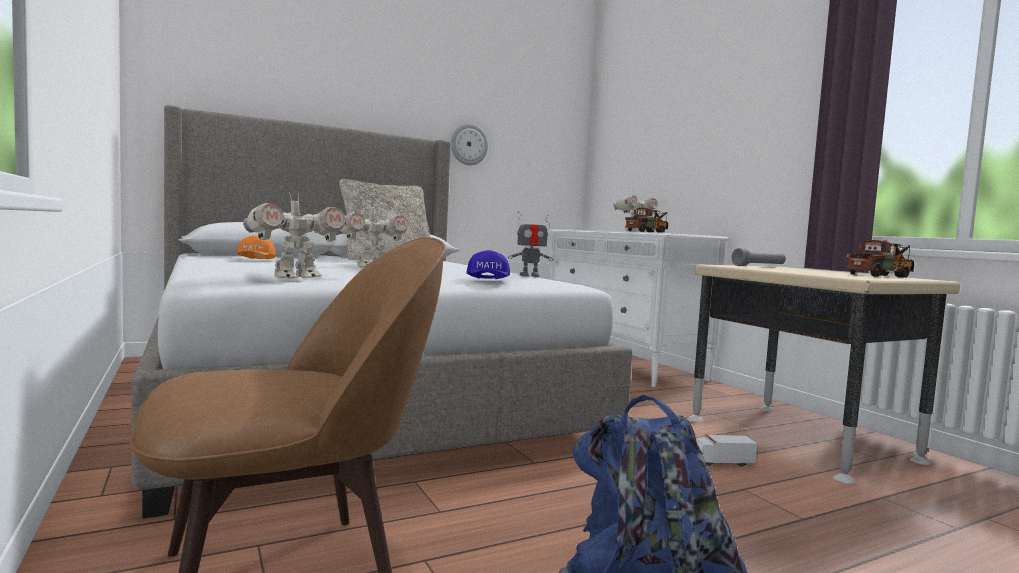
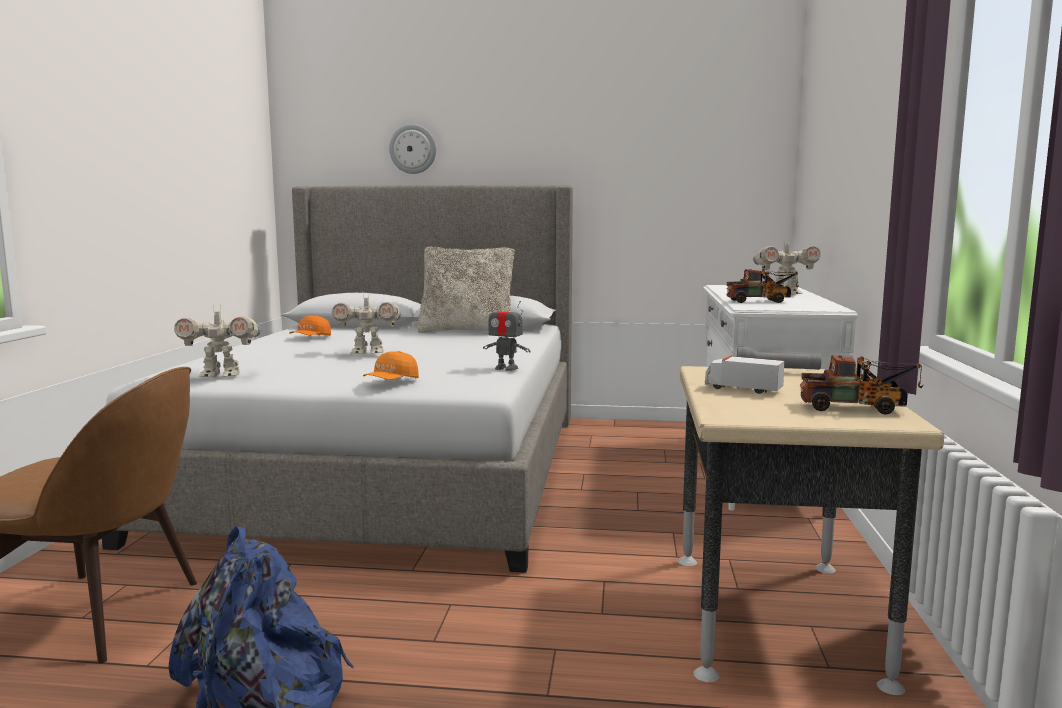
camera: 35 degrees right, 5 degrees up
wall clock [451,124,488,165] -> wall clock moved to [389,124,436,174]
blue cap [466,250,510,279] -> orange cap [363,351,419,380]
toy truck [696,434,758,467] -> toy truck moved to [705,355,785,394]

